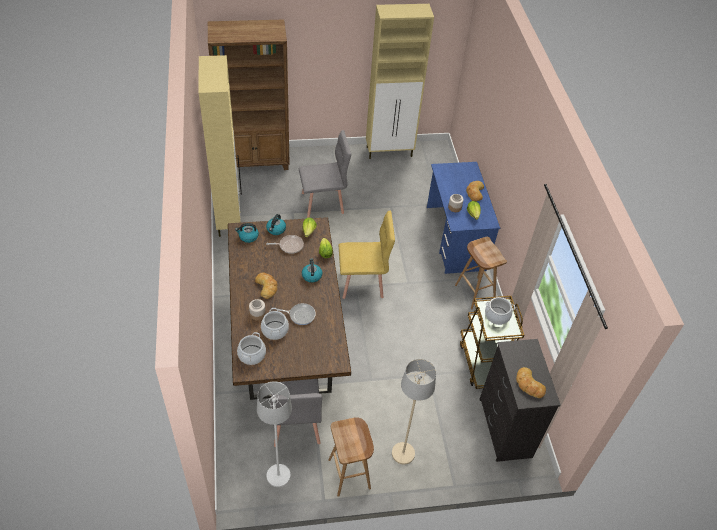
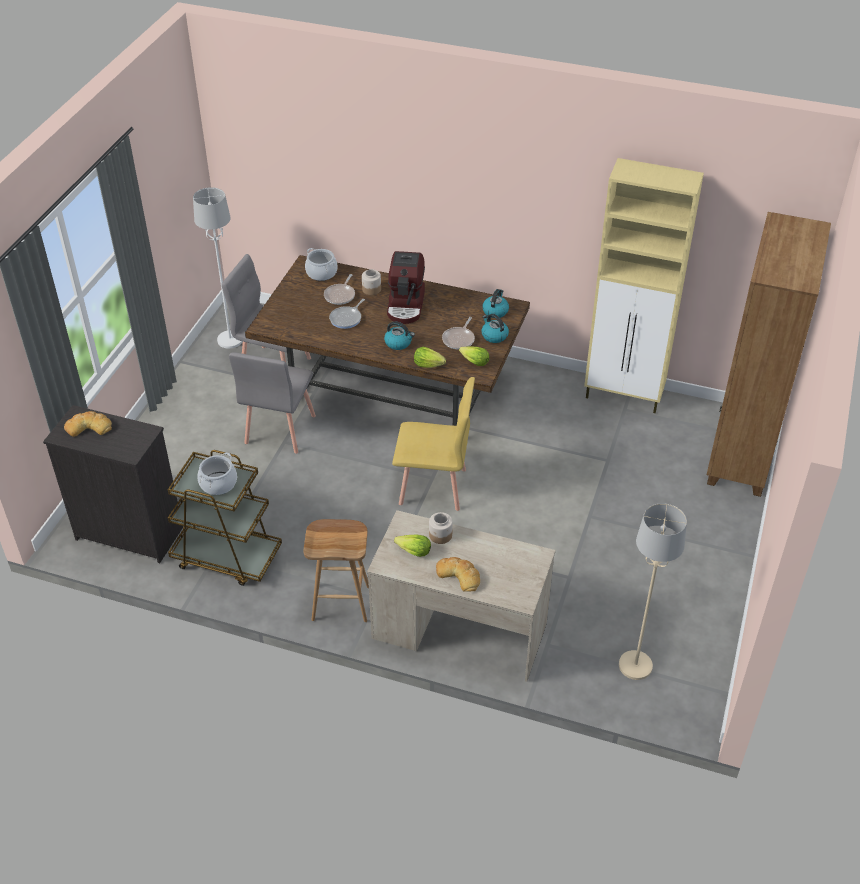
camera: 120 degrees right, 5 degrees down
bread [255,273,278,299] -> coffee machine [387,251,425,324]
cooking pot [261,308,289,340] -> frying pan [324,274,355,305]
grey chair [299,130,351,218] -> grey chair moved to [229,352,316,454]
brown stool [328,417,374,497] -> none
yellow chair [338,211,395,299] -> yellow chair turned 105 degrees counterclockwise [392,377,475,511]
beige cabinet [366,4,434,159] -> none
beige floor lamp [392,359,436,464] -> beige floor lamp moved to [619,503,687,680]
blue desk [427,162,500,274] -> beige desk [367,510,556,682]

